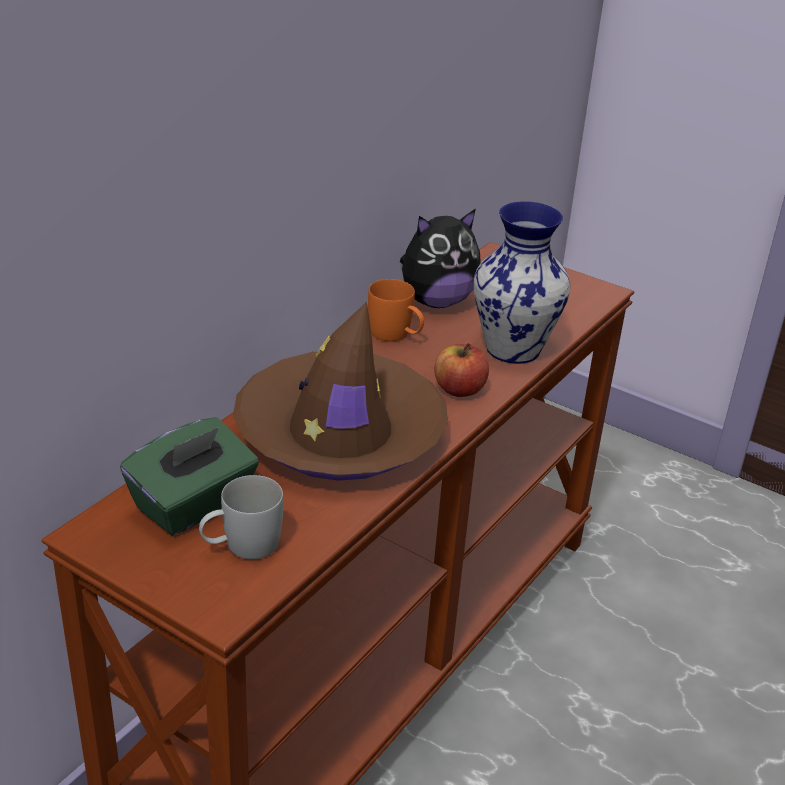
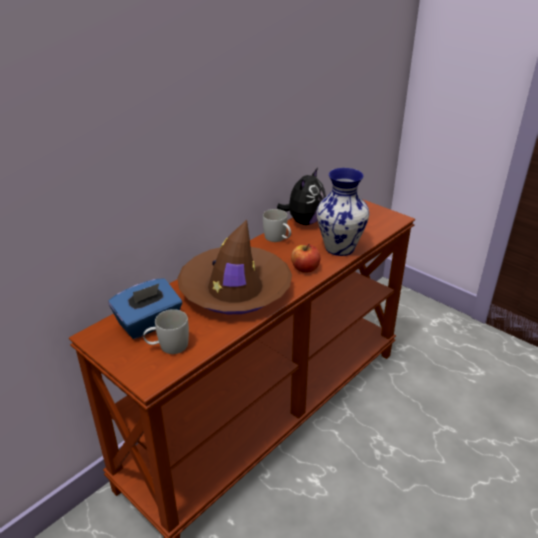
camera: 10 degrees right, 0 degrees up
green tissue box [120,417,259,535] -> blue tissue box [109,278,182,339]
orange mug [368,279,424,341] -> white mug [263,209,291,242]
plush toy [400,209,481,308] -> plush toy turned 45 degrees counterclockwise [277,168,326,225]

